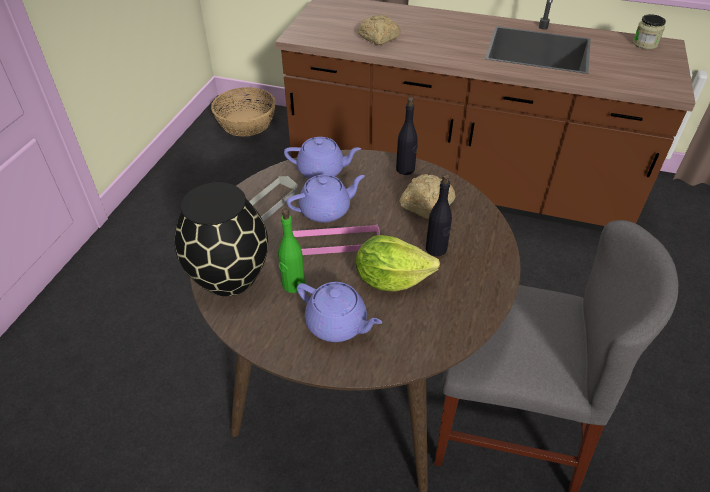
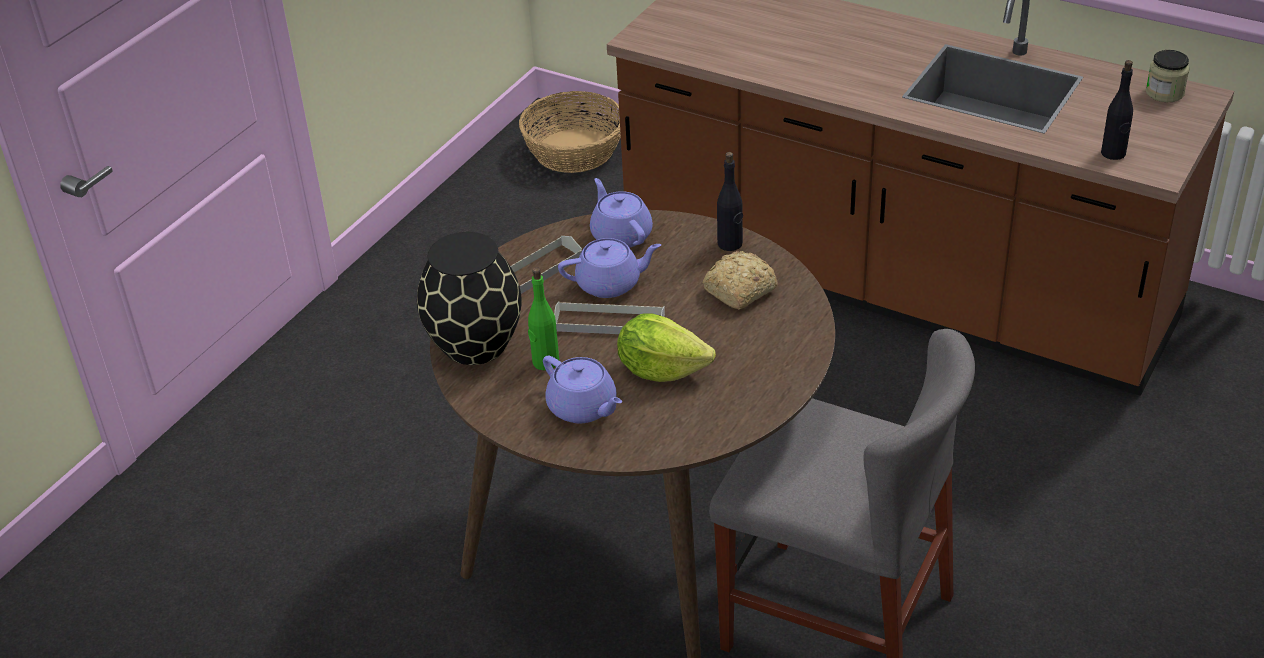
camera: 15 degrees right, 5 degrees down
purple teapot [284,137,361,179] -> purple teapot turned 135 degrees counterclockwise [590,178,653,248]
pink tray [292,224,380,255] -> grey tray [554,301,665,334]
bread [358,15,401,45] -> none
black bottle [426,174,452,256] -> black bottle moved to [1101,60,1133,160]

